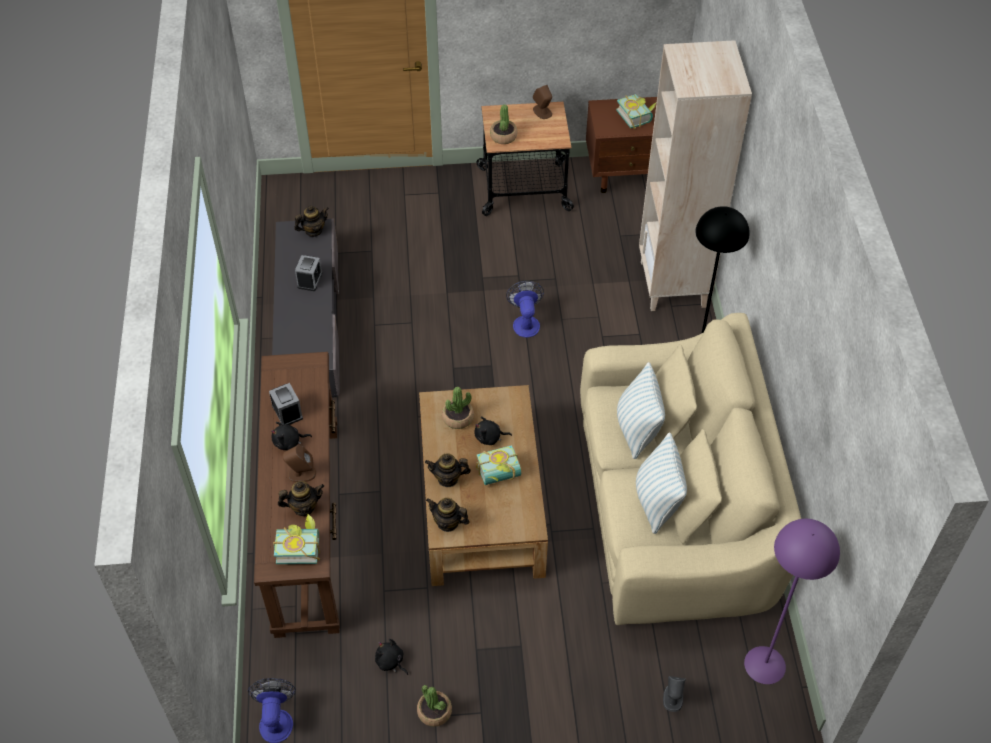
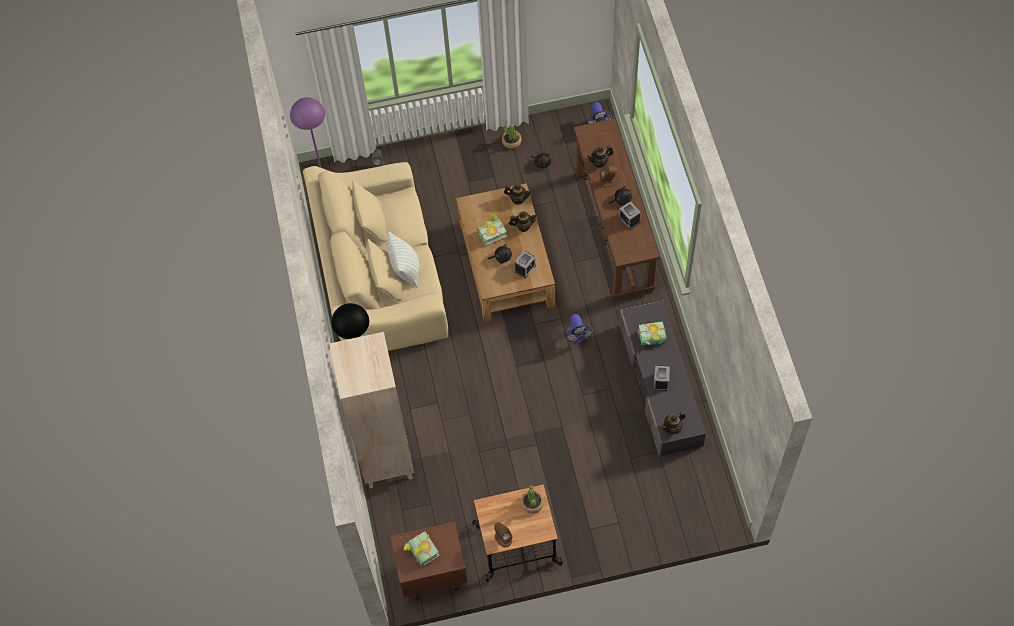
camera: 175 degrees right, 10 degrees up
book [273,514,320,564] -> book moved to [637,321,667,346]
potted plant [442,387,474,429] -> alarm clock [514,251,536,278]
fan [506,281,544,338] -> fan moved to [566,314,594,343]
pillow [636,432,687,534] -> none

